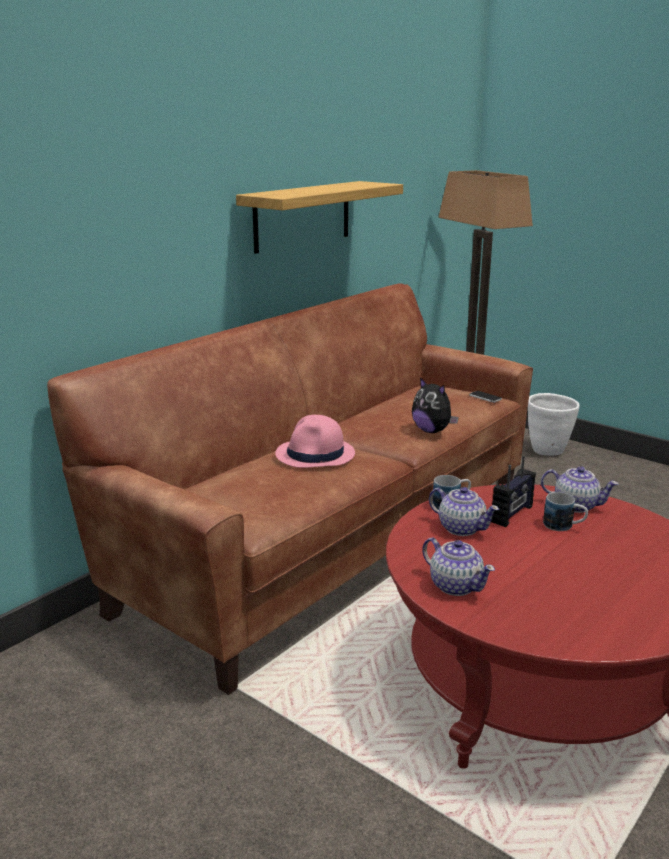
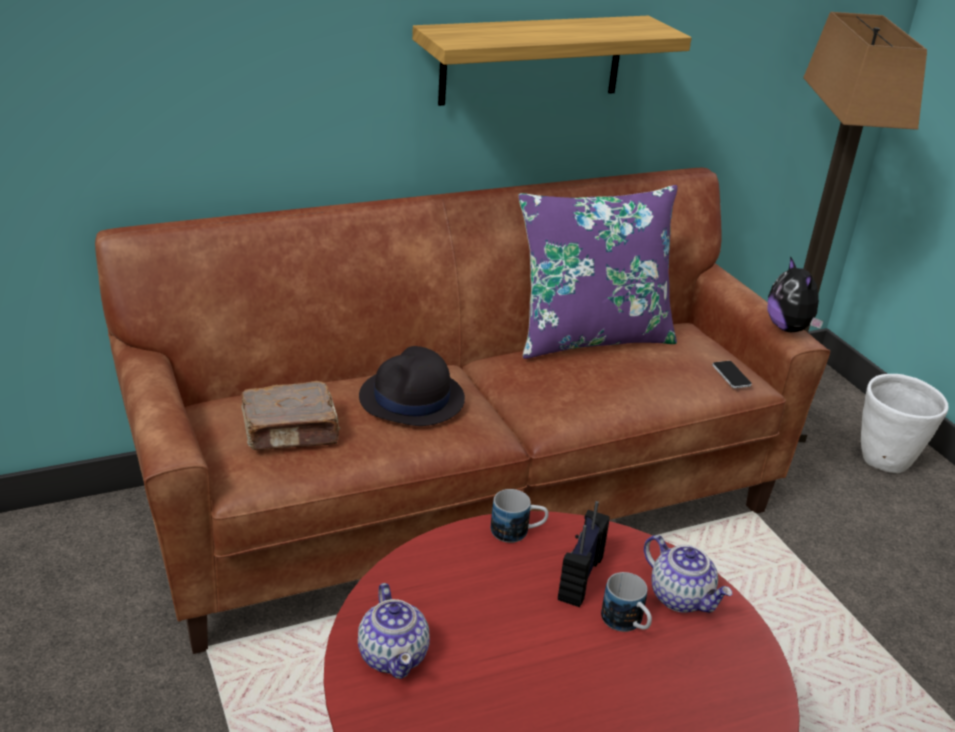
camera: 25 degrees right, 10 degrees up
pink hat [275,415,355,468] -> black hat [359,346,465,426]
plush toy [412,378,459,433] -> plush toy moved to [767,256,824,332]
teapot [429,487,499,536] -> none
radio [491,456,536,527] -> radio turned 135 degrees clockwise [558,501,610,607]
none -> brown book [241,381,341,450]
none -> purple pillow [519,185,678,359]

